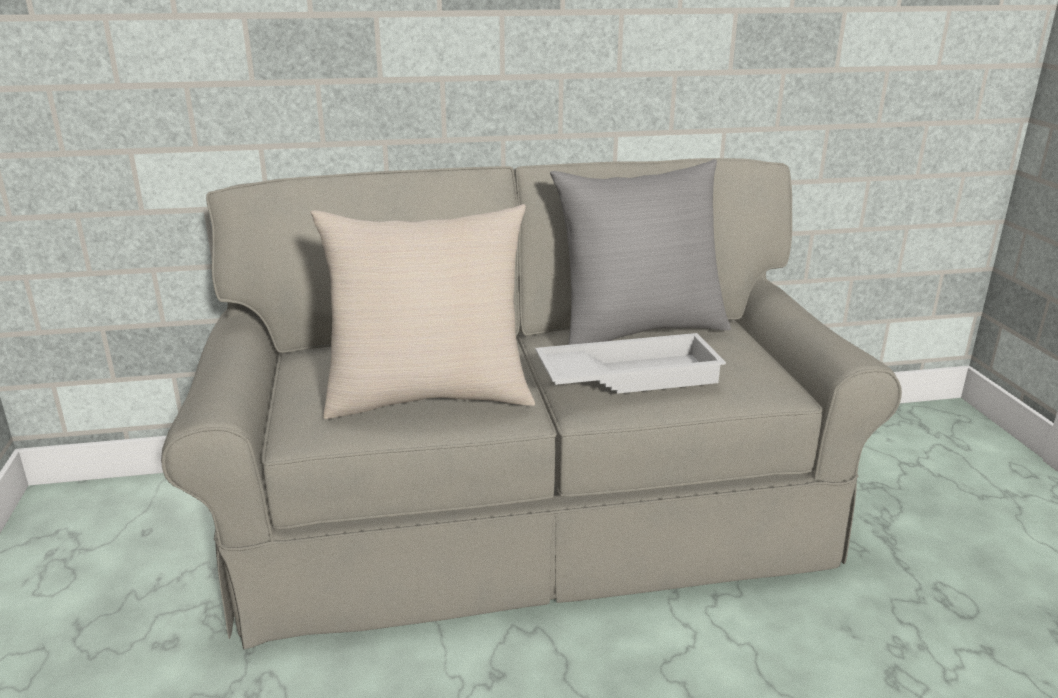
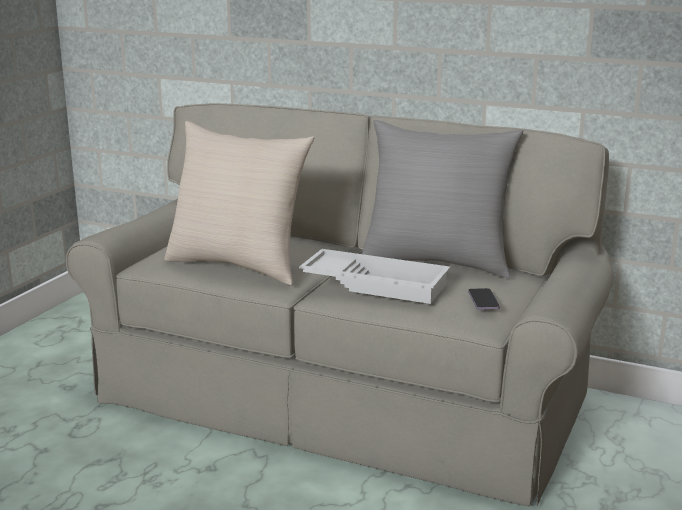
camera: 35 degrees right, 5 degrees down
none -> phone [468,288,500,310]

